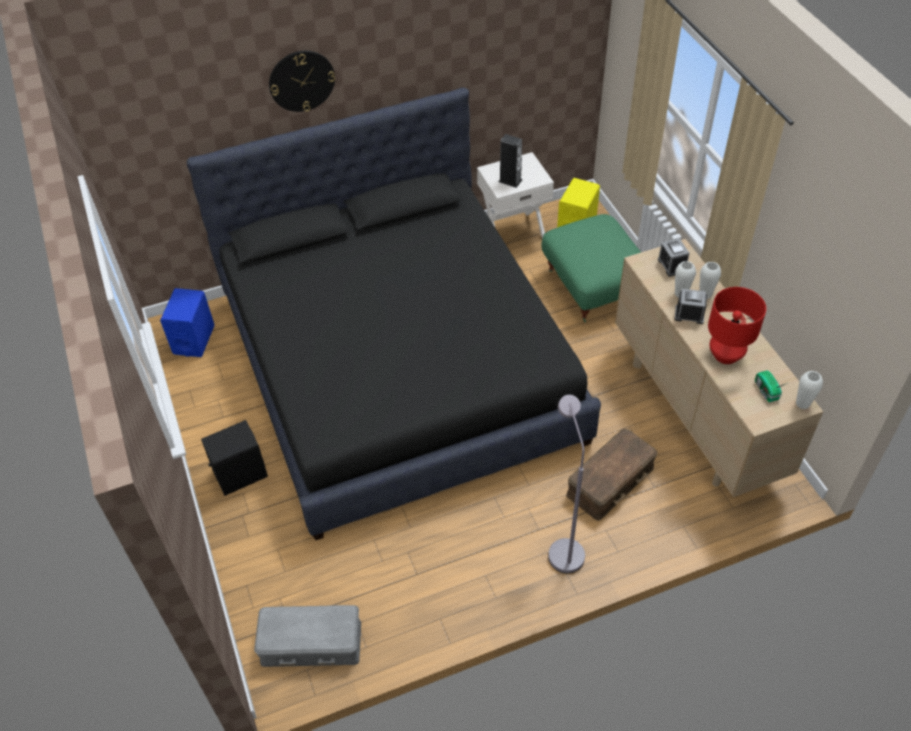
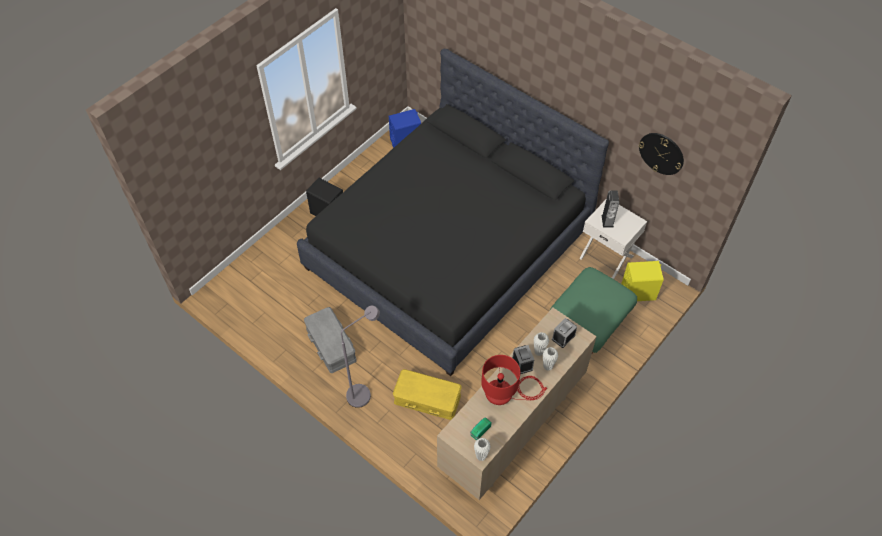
camera: 60 degrees right, 5 degrees up
grey storage box [254,605,361,667] -> grey storage box moved to [304,307,357,373]
wall clock [269,51,335,112] -> wall clock moved to [639,133,684,175]
brown storage box [566,429,658,521] -> yellow storage box [393,369,462,420]

